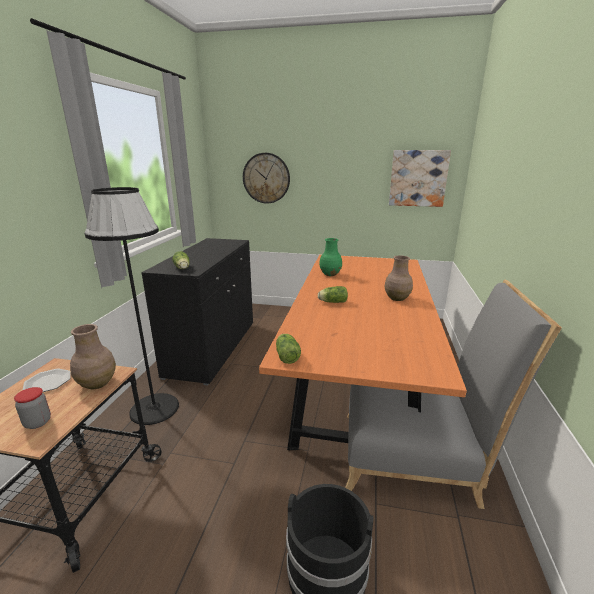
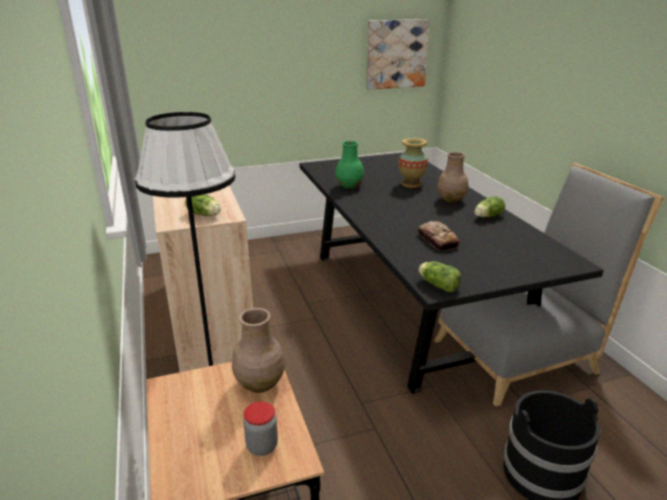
camera: 30 degrees left, 5 degrees up
plate [23,368,71,392] -> none
black cabinet [141,238,253,385] -> beige cabinet [153,185,253,372]
wall clock [243,153,290,204] -> none
orange dining table [259,255,467,450] -> black dining table [300,153,604,394]
lettuce [318,286,348,303] -> lettuce moved to [474,196,505,218]
none -> vase [398,138,428,188]
none -> bread [418,221,460,251]

